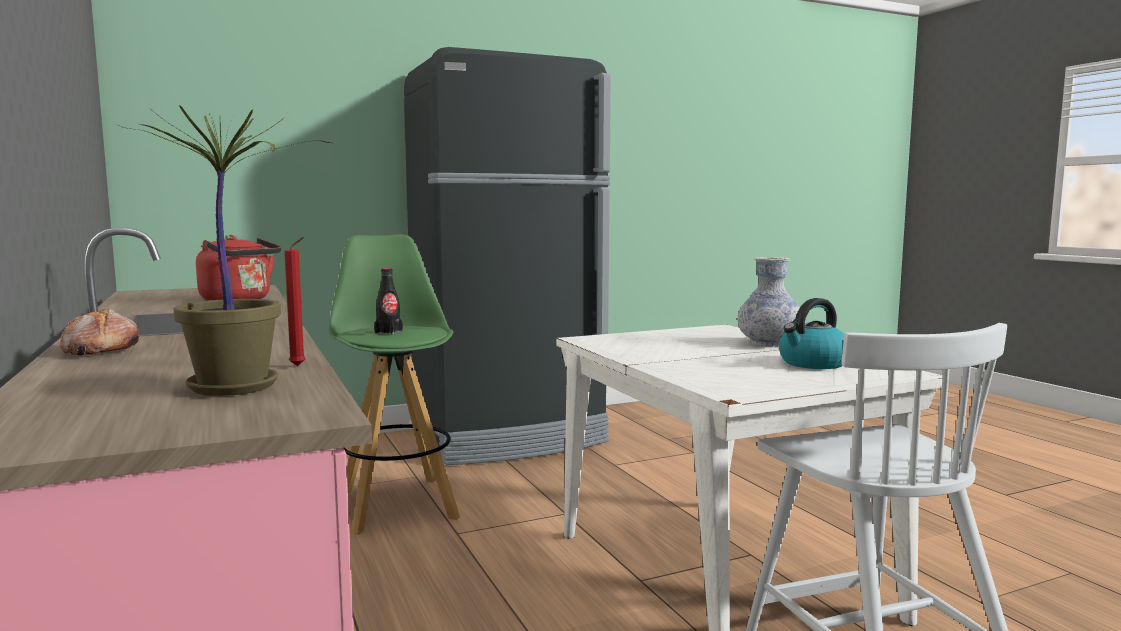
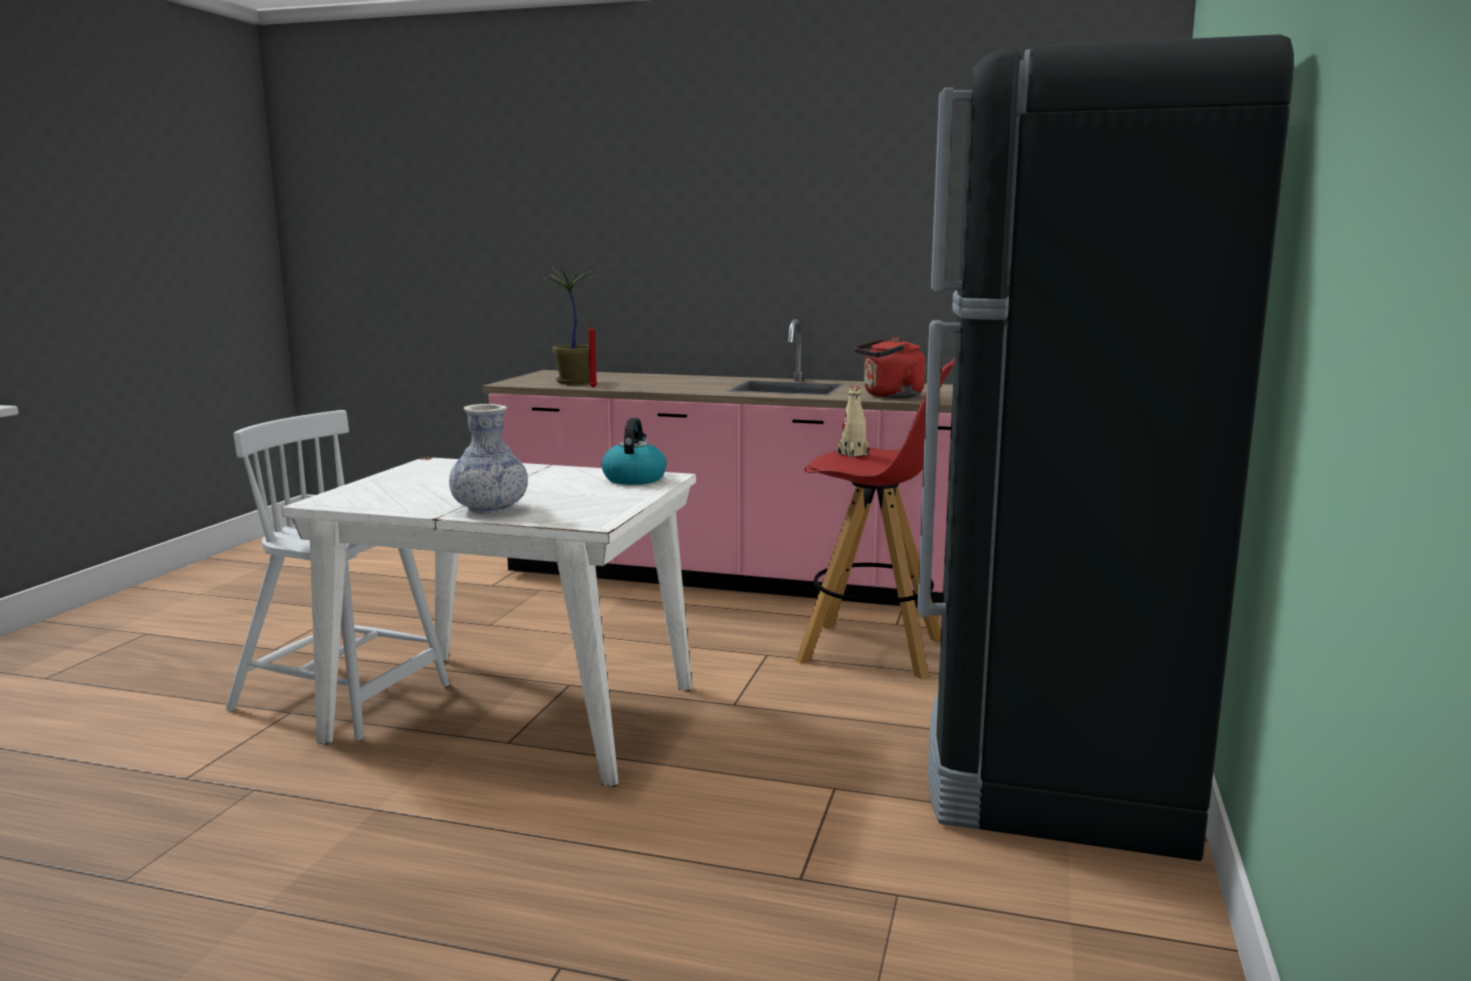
camera: 130 degrees right, 5 degrees up
bread [60,308,139,356] -> none
green stool [329,234,460,535] -> red stool [795,358,954,679]
black bottle [374,268,403,334] -> beige bottle [838,386,869,458]
kettle [779,298,844,369] -> kettle moved to [601,418,666,485]

